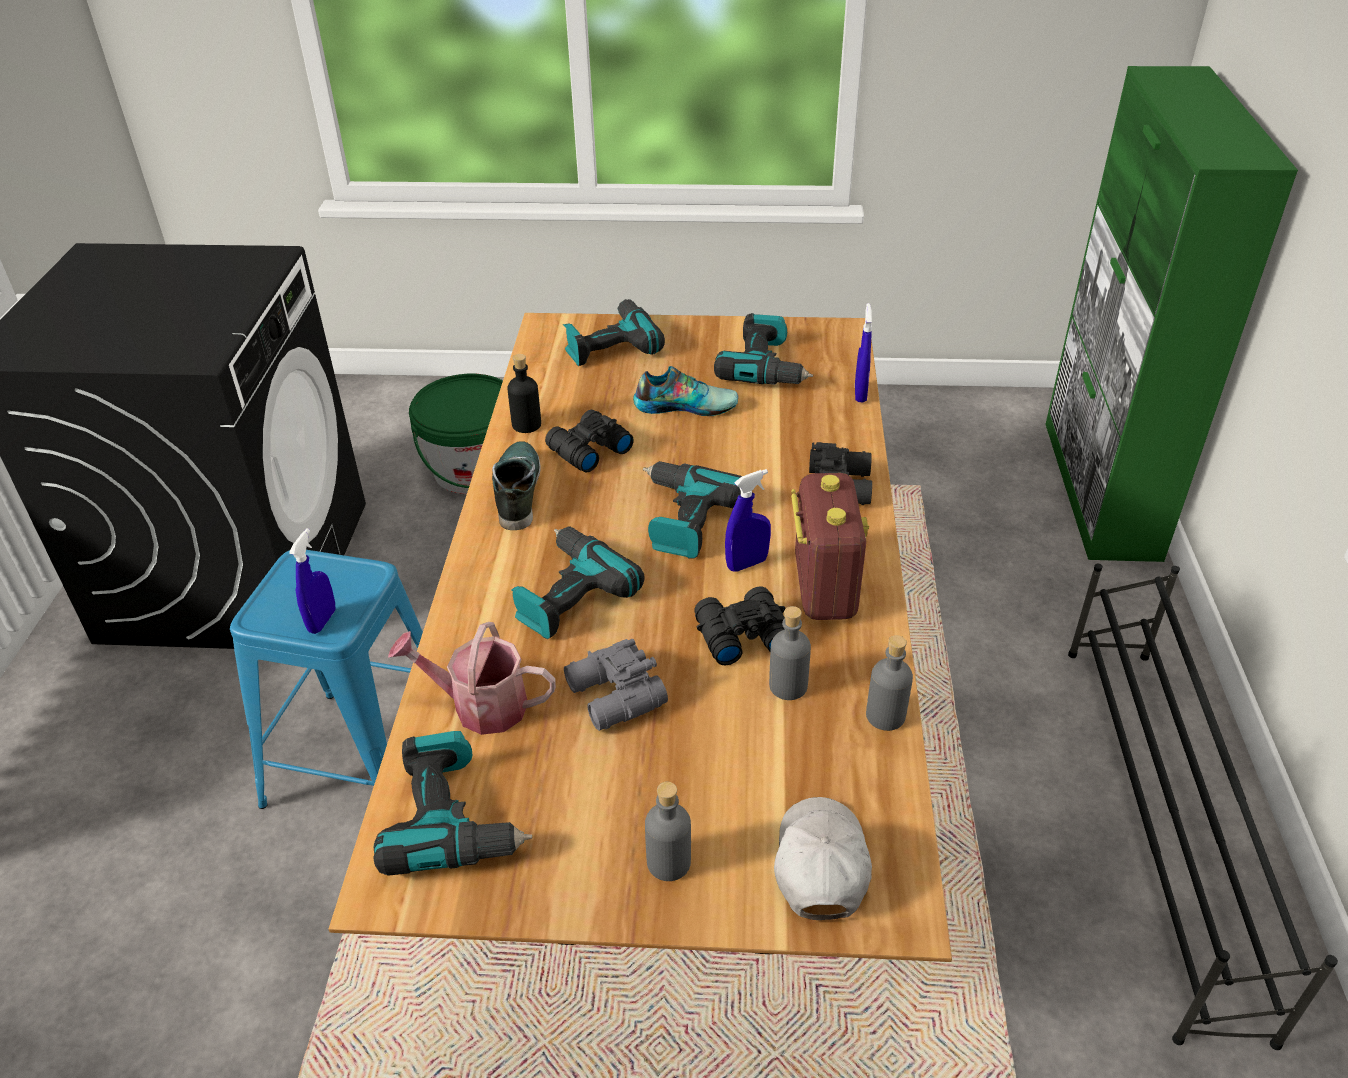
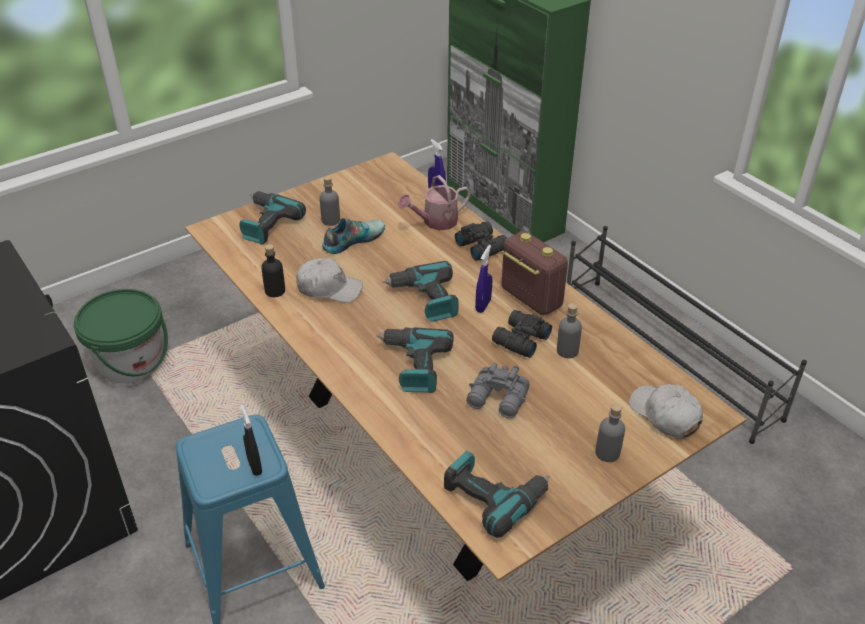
camera: 40 degrees left, 0 degrees up
blue spray bottle [289,528,336,634] -> black spray bottle [240,405,262,476]
watering can [388,622,556,735] -> watering can moved to [398,175,471,230]
shoe [492,441,541,530] -> none
black binoculars [545,410,634,472] -> white cap [296,258,363,303]
power drill [714,313,813,385] -> none
grey bottle [866,635,913,731] -> grey bottle moved to [320,176,340,226]

